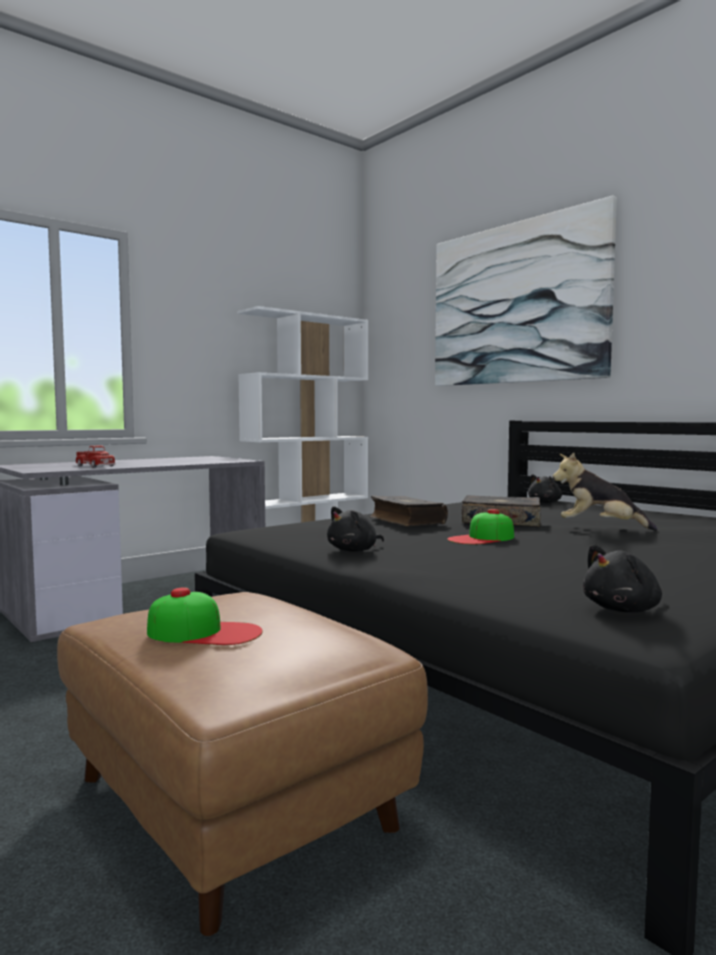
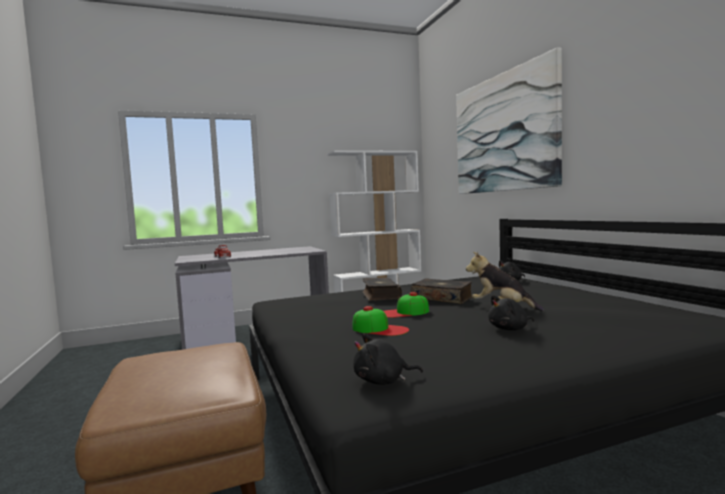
camera: 20 degrees right, 0 degrees up
cap [147,587,263,645] -> cap moved to [352,306,409,336]
black plush toy [327,506,384,552] -> black plush toy moved to [488,295,534,330]

